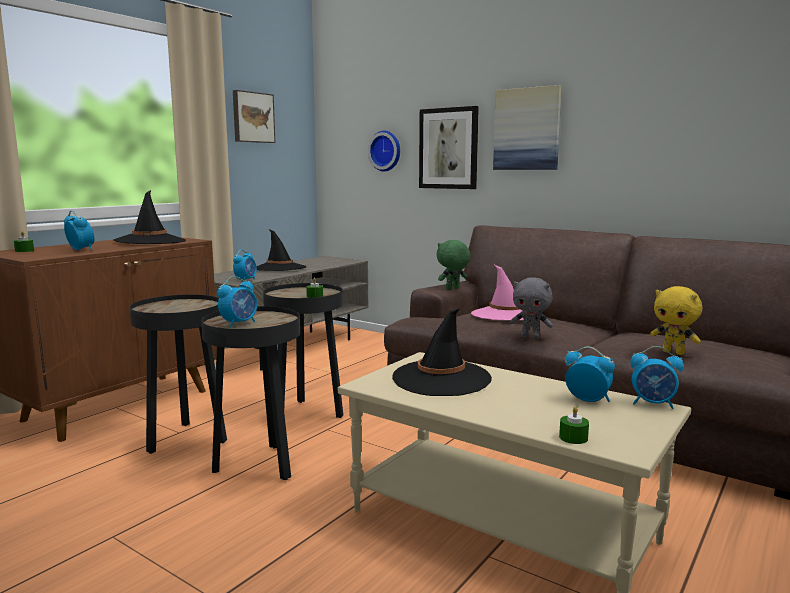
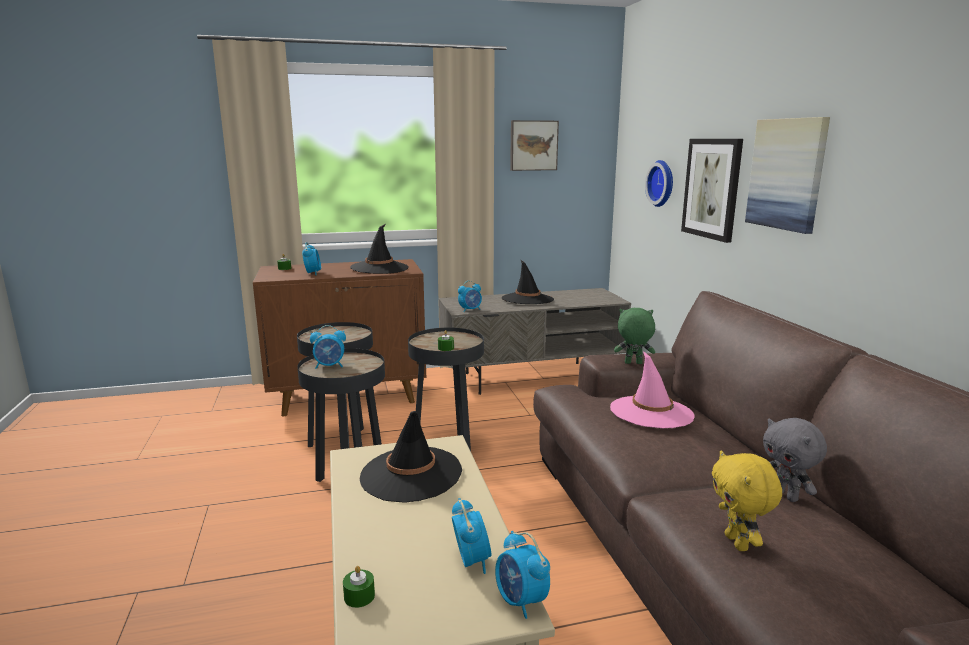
camera: 40 degrees right, 5 degrees up
grey plush toy [510,277,553,339] -> grey plush toy moved to [763,418,827,502]

